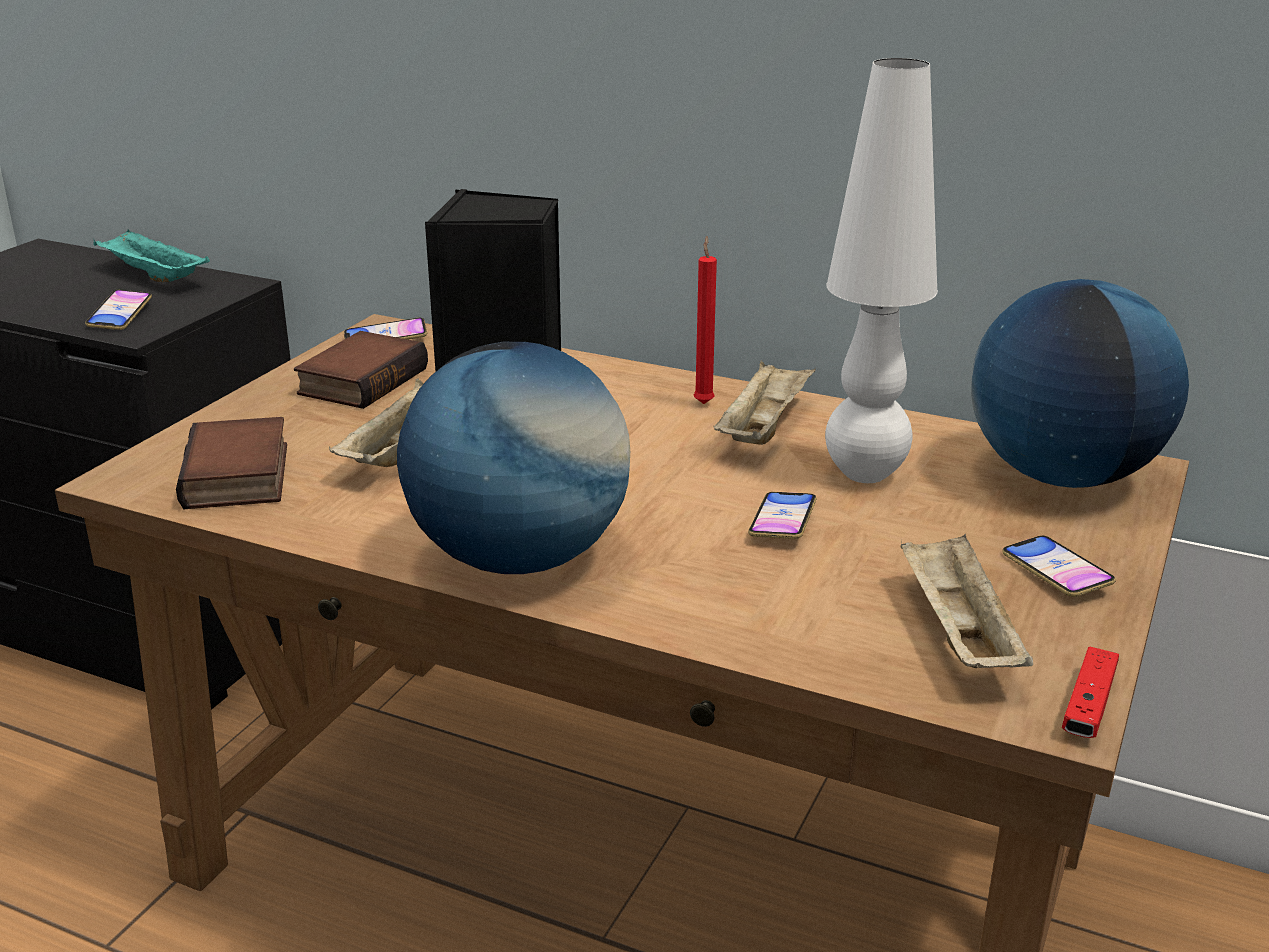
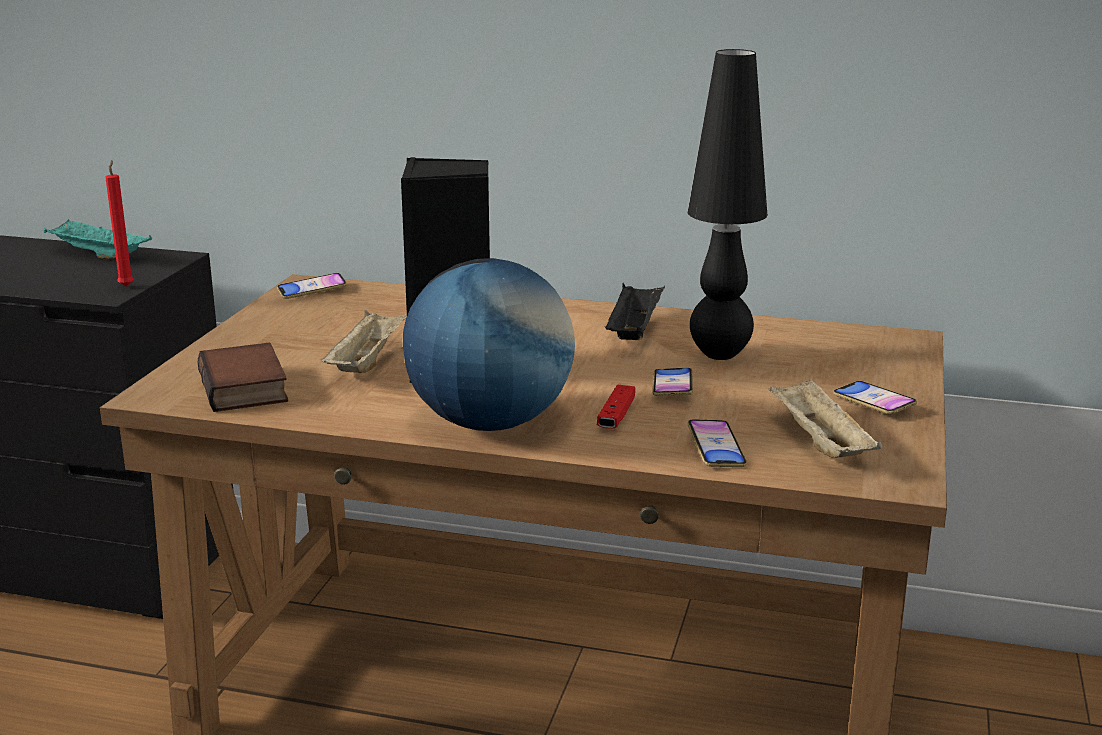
camera: 10 degrees left, 5 degrees down
phone [85,290,152,330] -> phone moved to [687,419,747,467]
book [294,331,428,409] -> none
red candle [693,236,717,404] -> red candle moved to [105,160,134,287]
beige tray [713,360,816,445] -> black tray [605,283,665,340]
white table lamp [825,58,938,483] -> black table lamp [688,49,768,360]
globe [971,279,1189,488] -> none
red game controller [1062,647,1119,738] -> red game controller moved to [597,385,635,429]

